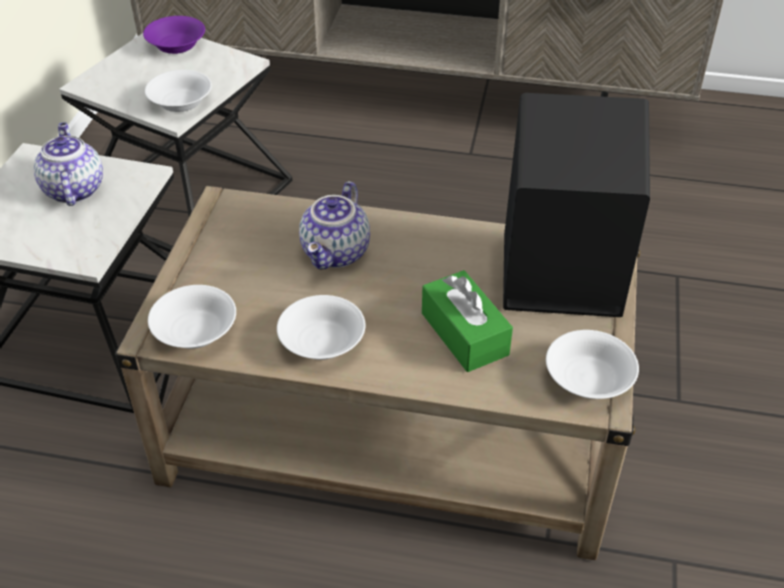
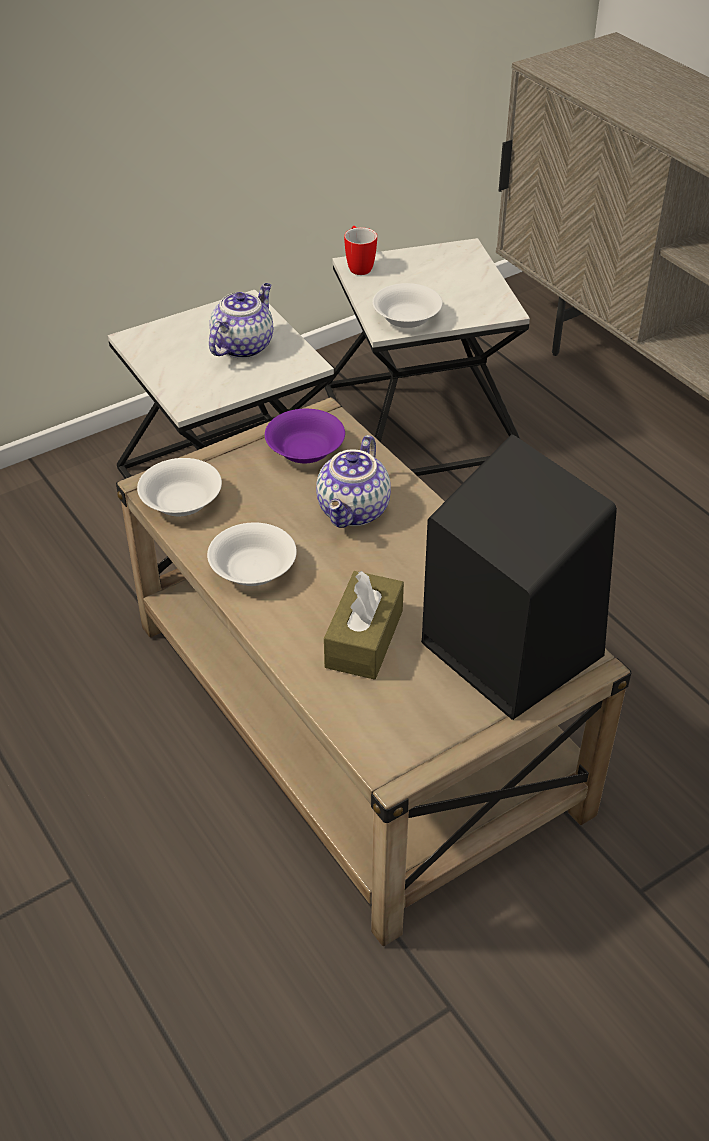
camera: 45 degrees right, 0 degrees up
purple bowl [143,16,205,54] -> purple bowl moved to [265,409,345,463]
teapot [299,181,370,269] -> teapot turned 45 degrees counterclockwise [316,435,391,528]
green tissue box [422,270,513,372] -> brown tissue box [324,571,404,680]
white bowl [546,330,639,399] -> none
none -> mug [344,226,377,275]

